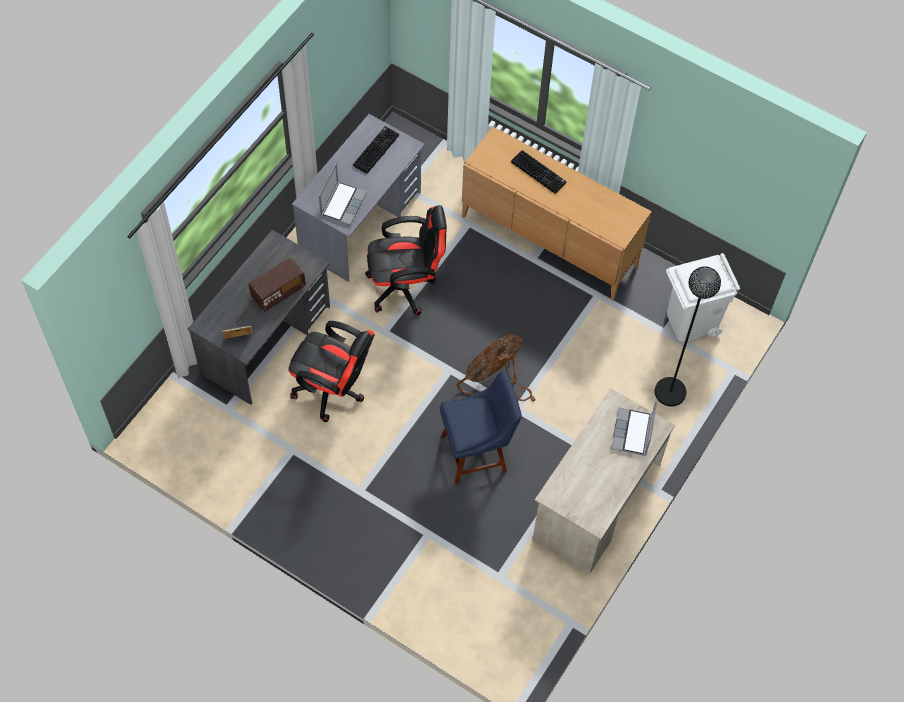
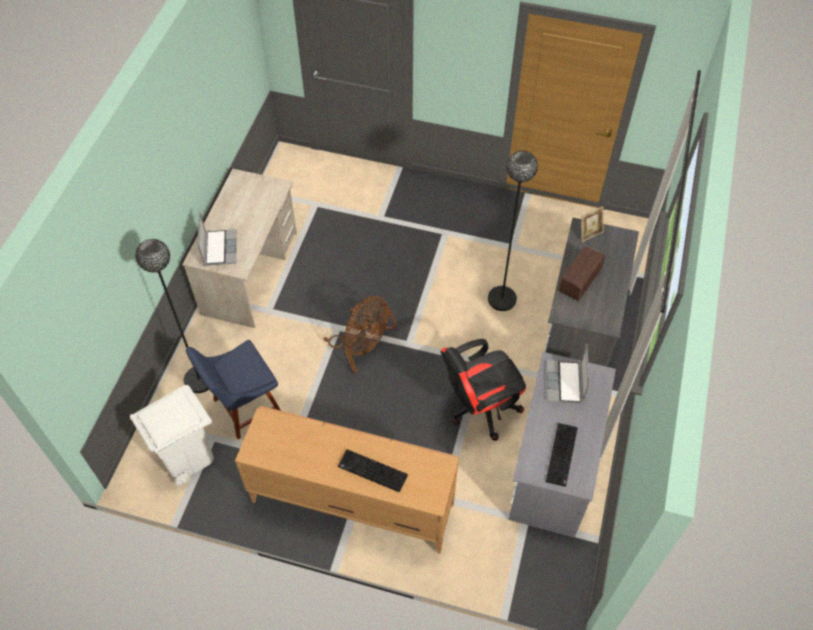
camera: 165 degrees right, 5 degrees down
black office chair [288,321,375,422] -> black floor lamp [488,151,538,311]
blue chair [440,370,522,484] -> blue chair moved to [186,340,281,439]

